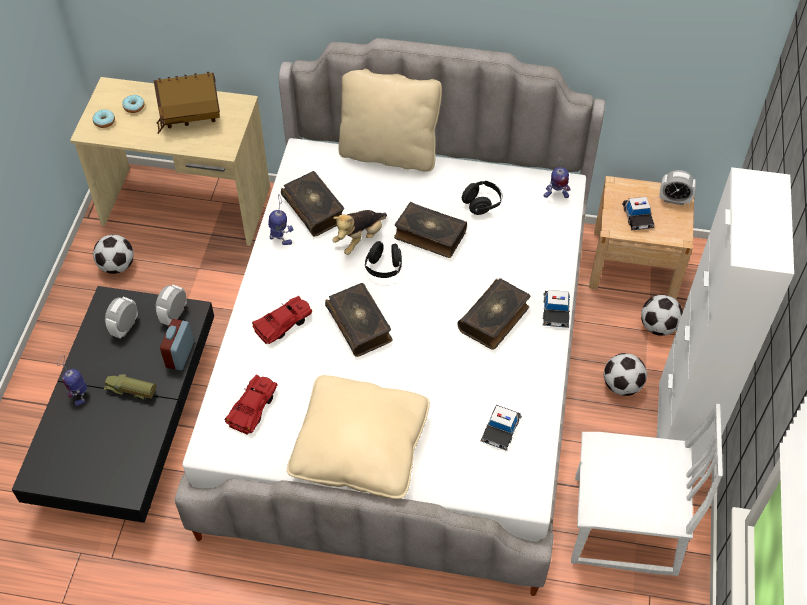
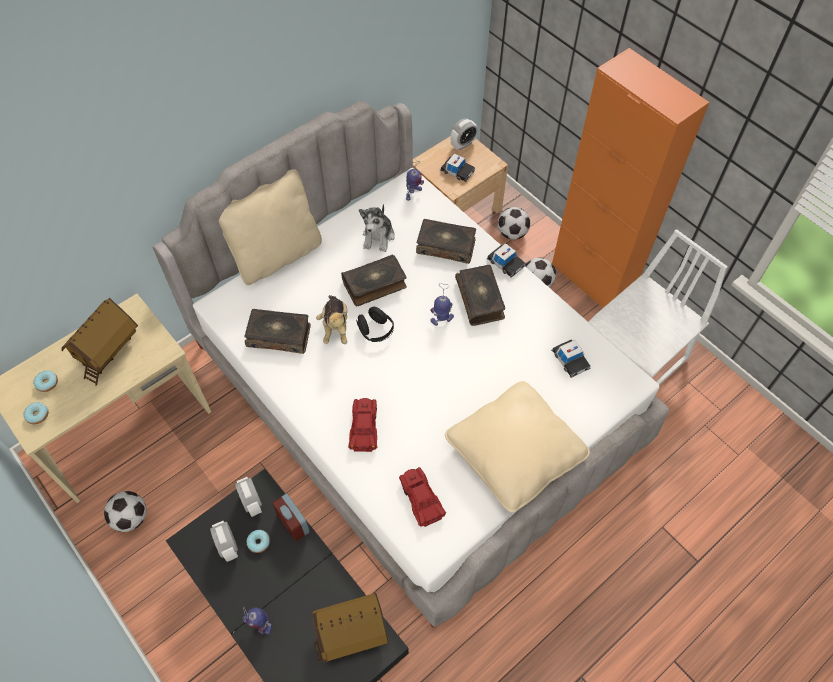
camera: 50 degrees left, 5 degrees up
toy truck [104,374,157,401] -> none
toy robot [268,194,294,245] -> toy robot moved to [430,283,454,326]
book [325,283,393,357] -> book moved to [416,219,476,264]
black headphones [462,181,502,215] -> plush toy [359,204,395,252]
white cabinet [657,167,794,477] -> orange cabinet [552,48,709,308]
none -> donut [247,530,270,553]
none -> toy house [313,593,389,662]

